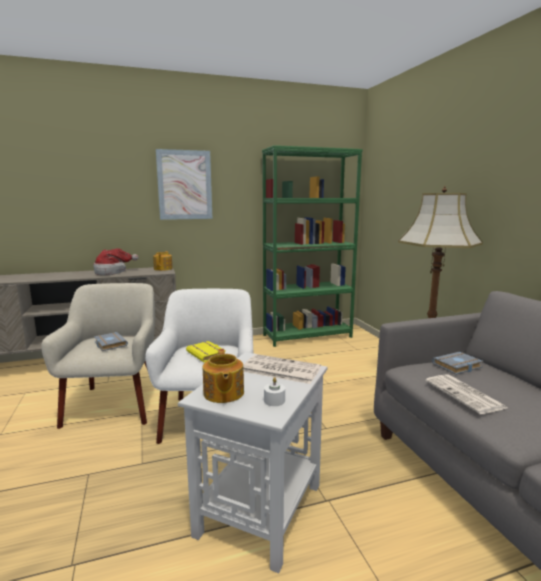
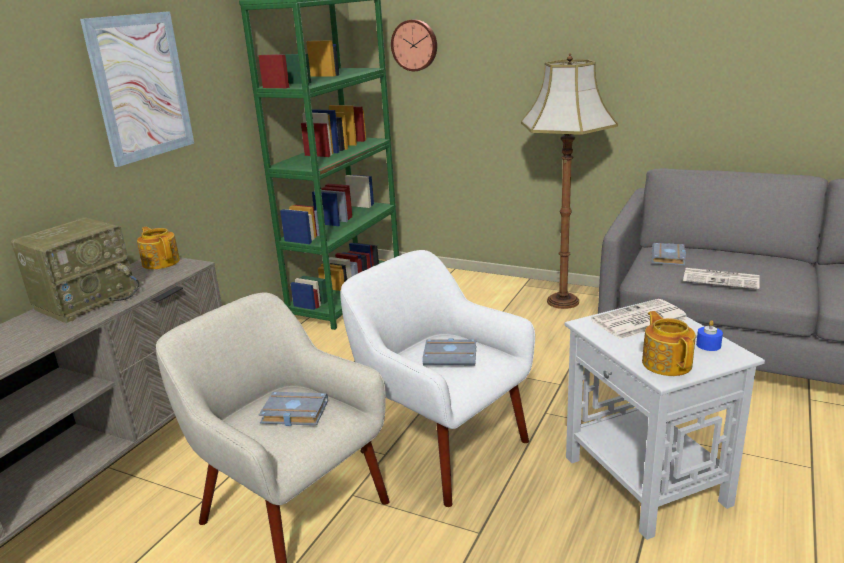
camera: 45 degrees left, 10 degrees up
hat [93,248,138,275] -> radio [11,217,139,323]
yellow book [186,341,226,362] -> grey book [423,338,476,366]
teapot [203,349,244,403] -> teapot turned 135 degrees counterclockwise [642,311,696,376]
white candle [264,377,285,406] -> blue candle [696,320,723,351]
none -> wall clock [391,19,437,71]

